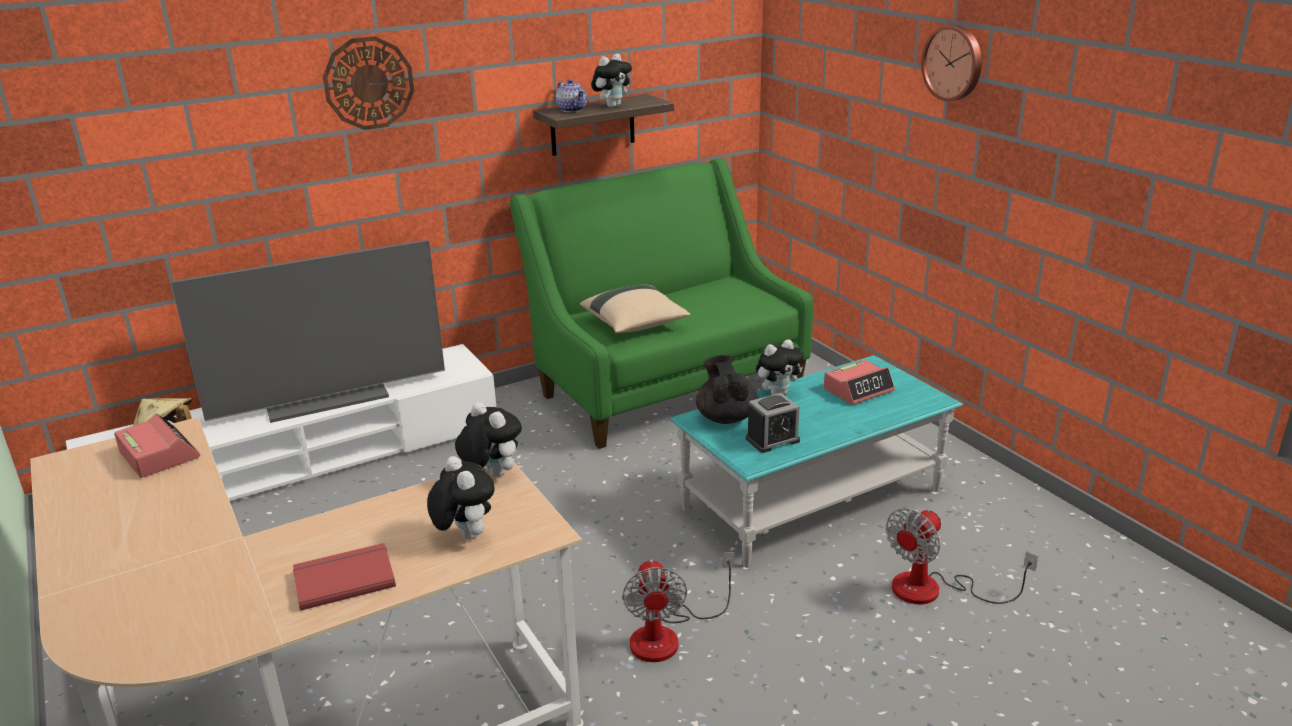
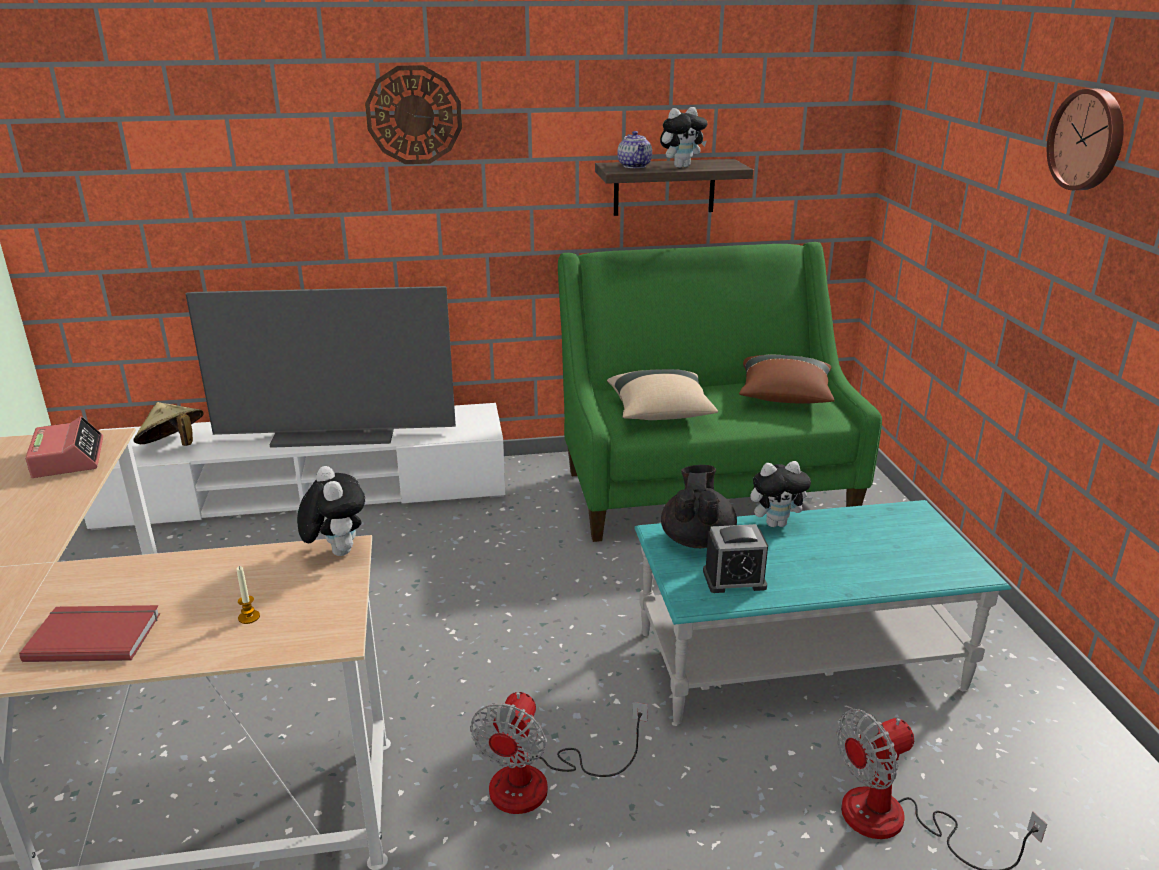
camera: 20 degrees right, 0 degrees up
plush toy [427,456,494,540] -> candle [237,566,260,624]
alarm clock [824,360,895,405] -> none
none -> brown pillow [739,355,834,404]

